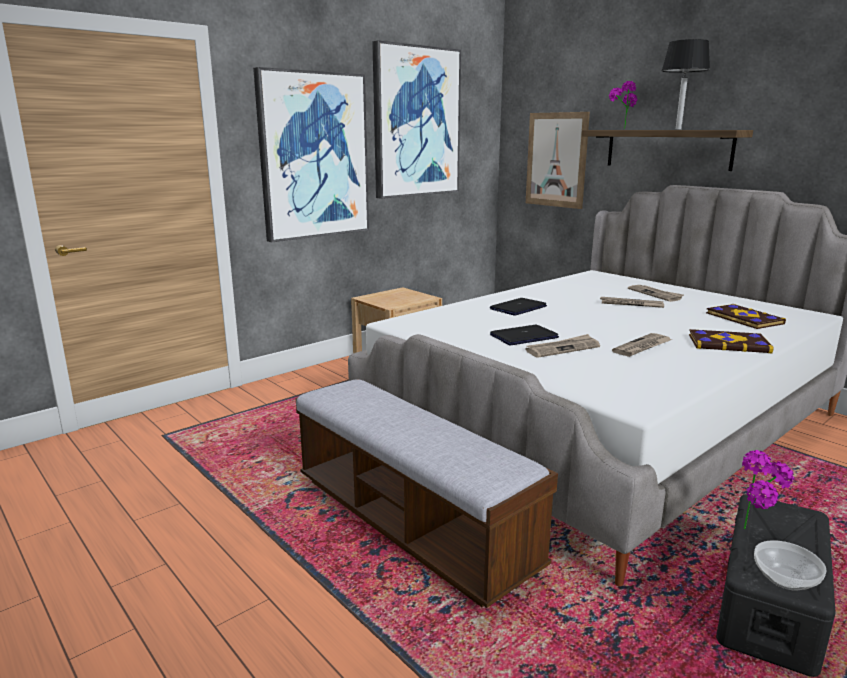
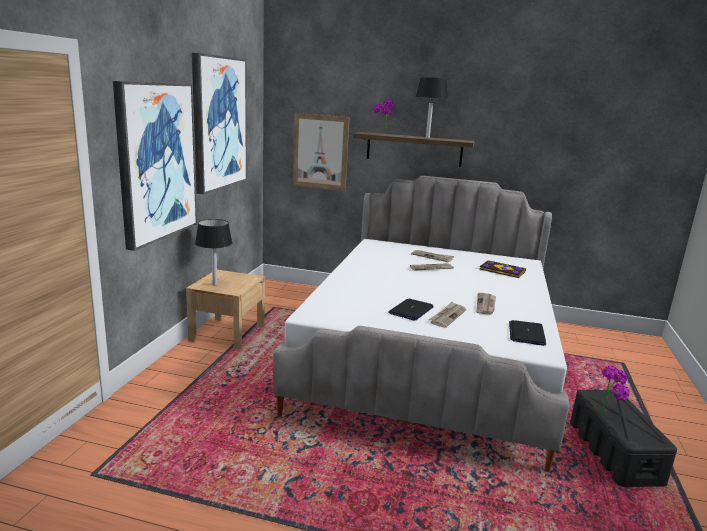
camera: 35 degrees left, 0 degrees up
bench [296,379,558,608] -> none
laptop [490,298,547,316] -> laptop moved to [509,320,546,346]
book [689,329,773,353] -> none
bowl [754,540,827,591] -> none
none -> black table lamp [195,219,232,286]

